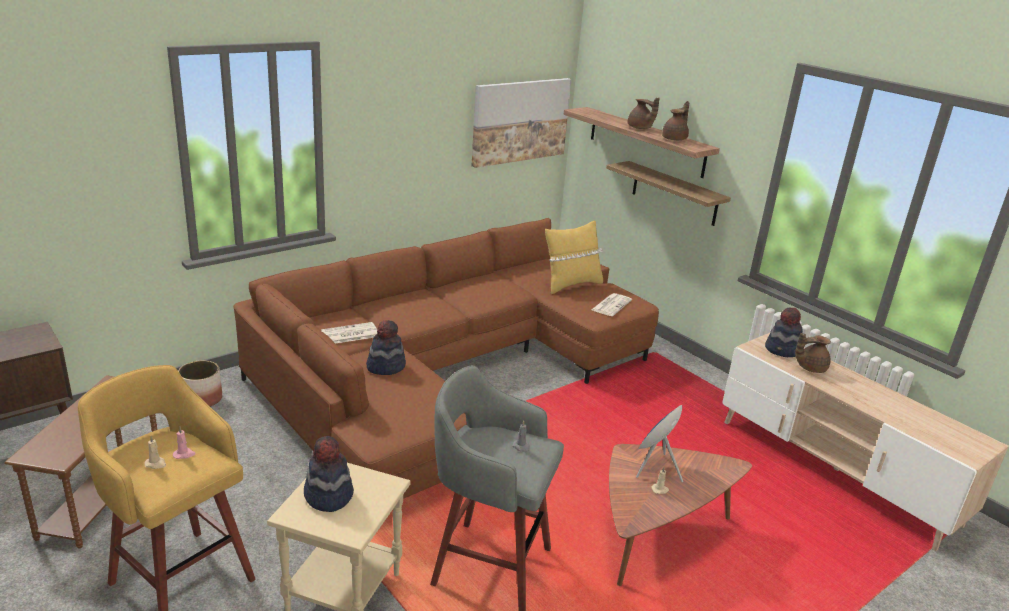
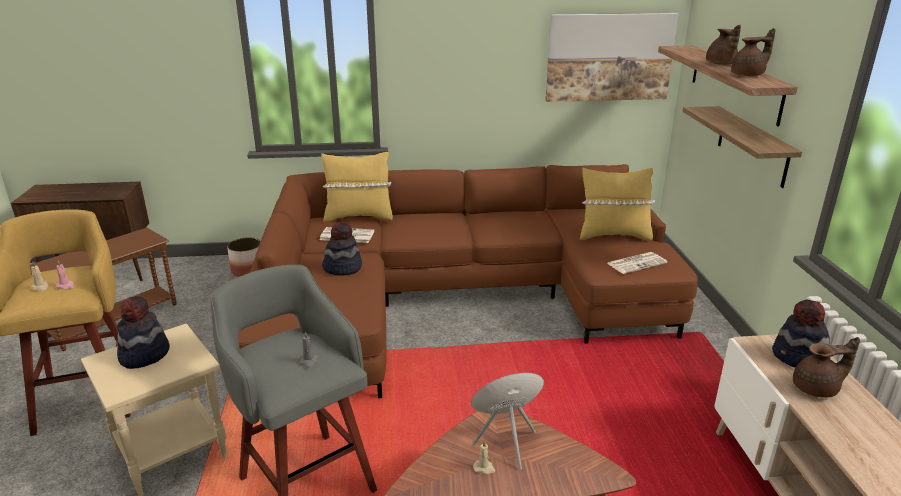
camera: 35 degrees right, 0 degrees up
brown teapot [795,333,831,373] -> brown teapot turned 150 degrees clockwise [793,337,860,397]
none -> yellow pillow [321,152,393,222]

